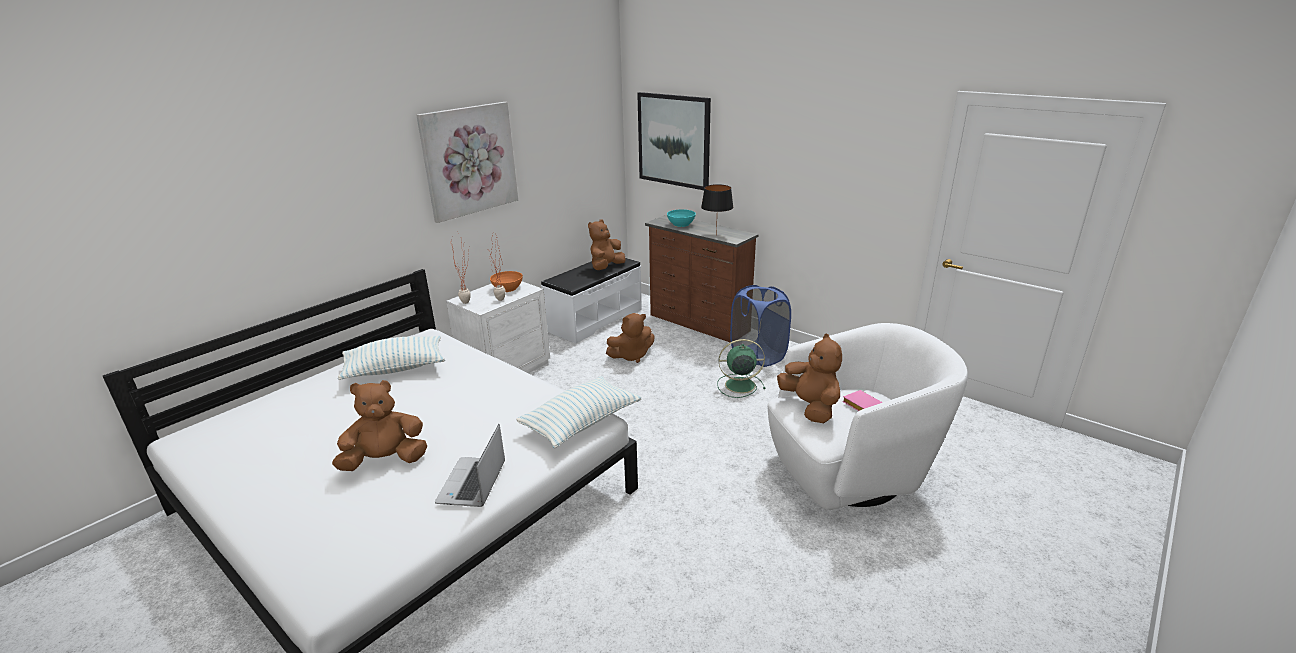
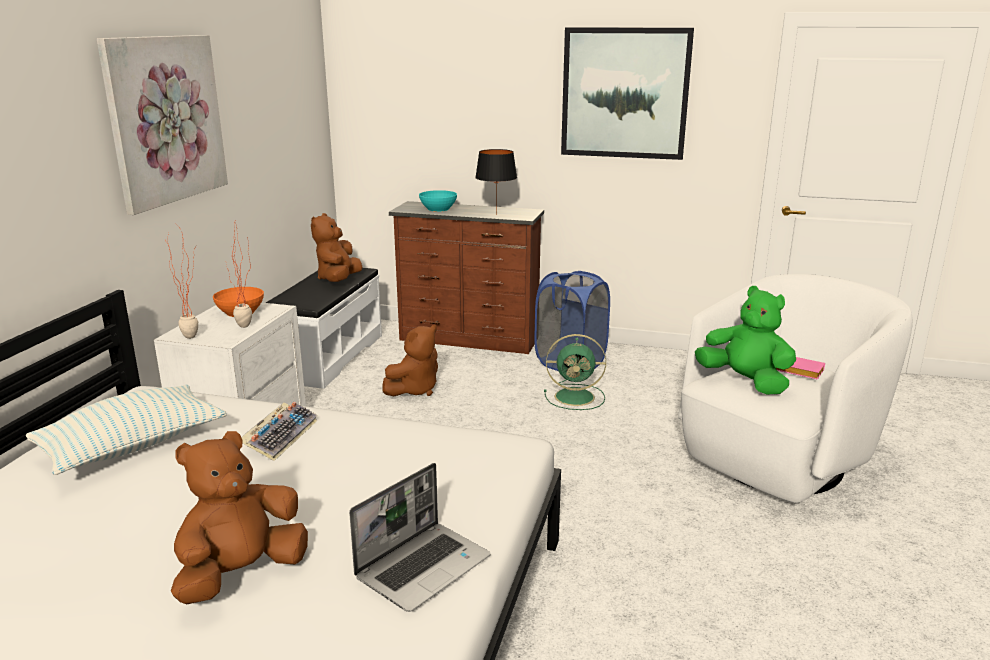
camera: 25 degrees left, 5 degrees down
laptop [435,424,505,507] -> laptop turned 120 degrees counterclockwise [349,463,491,612]
pillow [516,376,641,448] -> none
picture [637,92,711,190] -> picture moved to [561,27,694,160]
green fan [717,339,765,398] -> green fan turned 150 degrees counterclockwise [544,334,606,410]
brown plush toy [777,334,842,423] -> green plush toy [695,286,796,394]
none -> keyboard [241,402,318,461]

